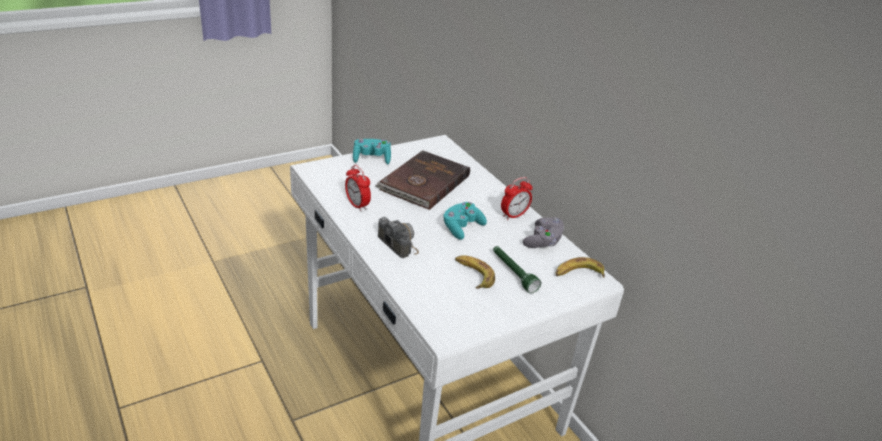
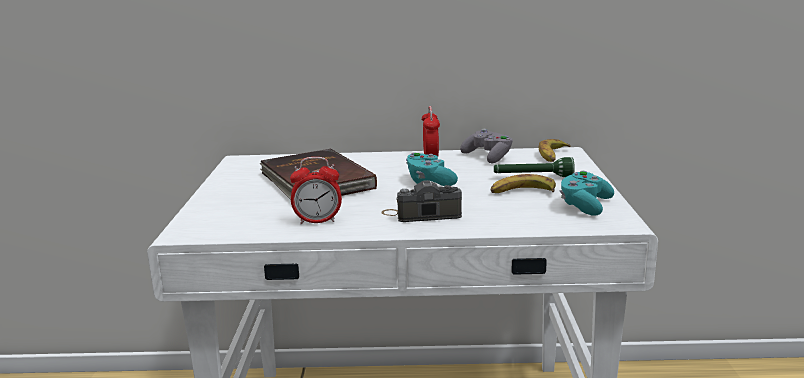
camera: 55 degrees left, 15 degrees down
turquoise game controller [353,139,391,164] -> turquoise game controller moved to [559,171,614,216]

